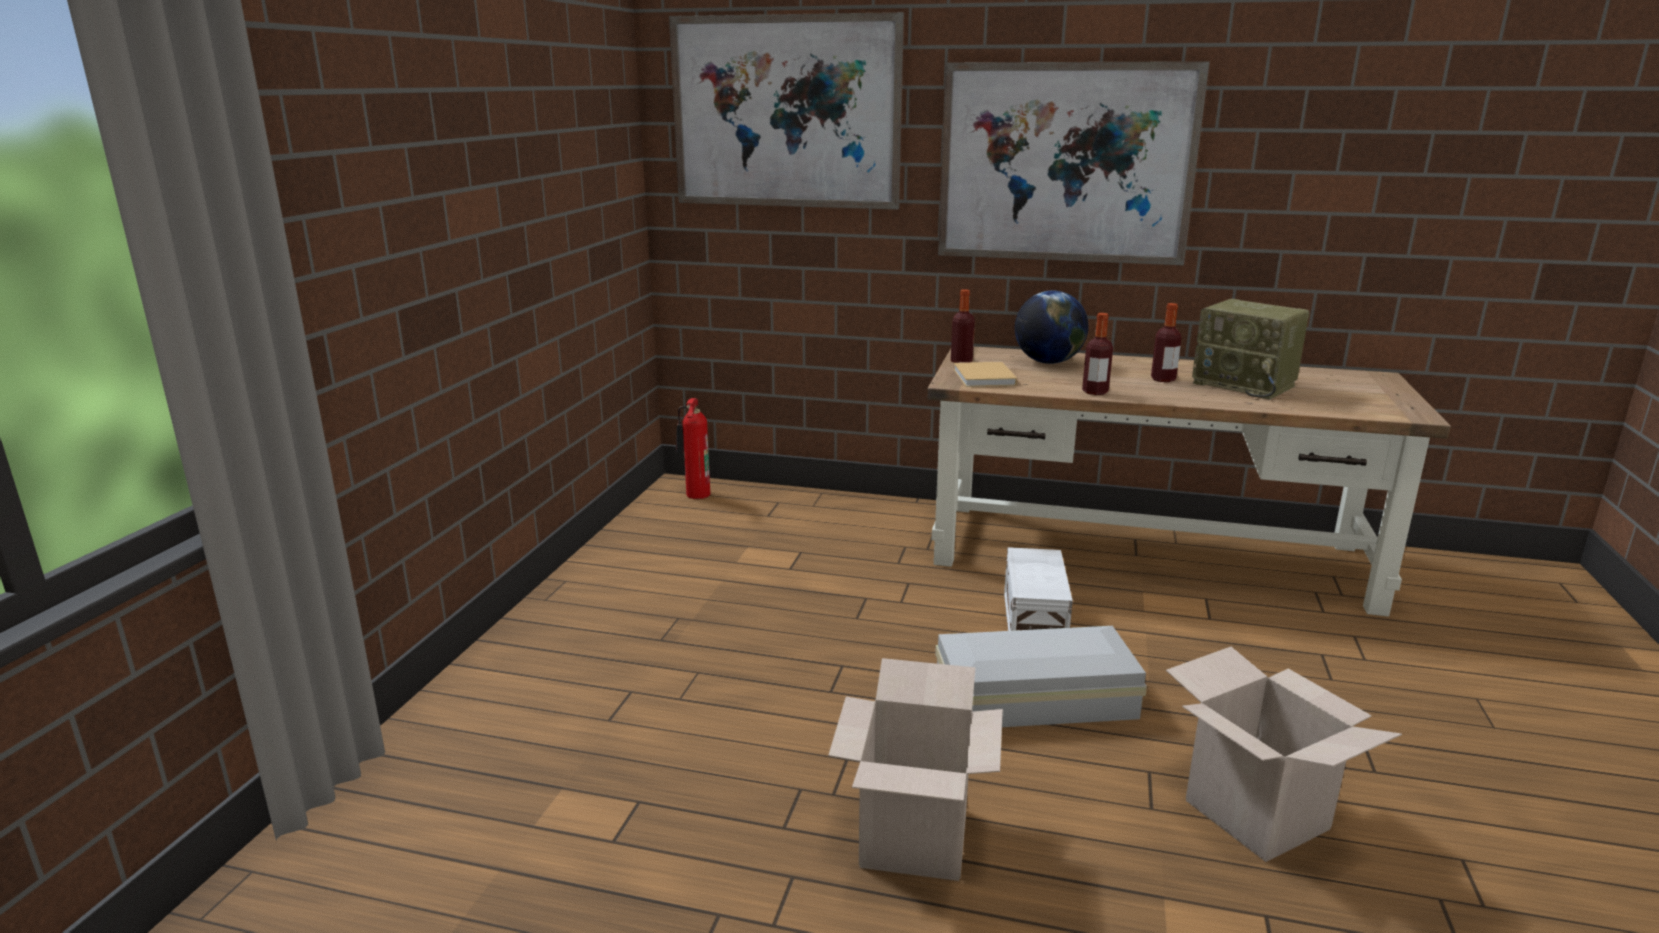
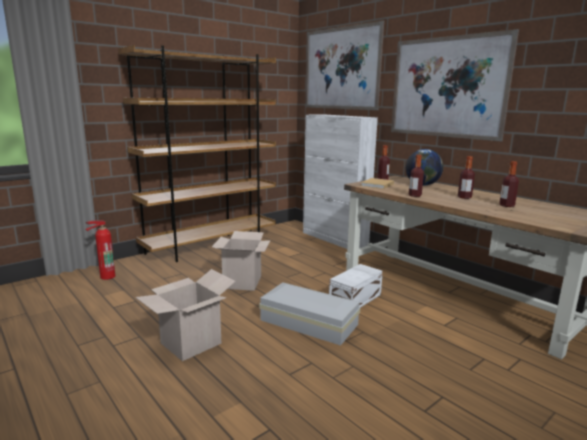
camera: 35 degrees right, 5 degrees down
fire extinguisher [676,398,710,499] -> fire extinguisher moved to [86,221,115,280]
cardboard box [1166,647,1402,862] -> cardboard box moved to [212,231,270,291]
radio [1192,299,1309,400] -> bottle [499,161,519,207]
none -> brown bookcase [118,45,276,262]
none -> white cabinet [303,114,378,249]

